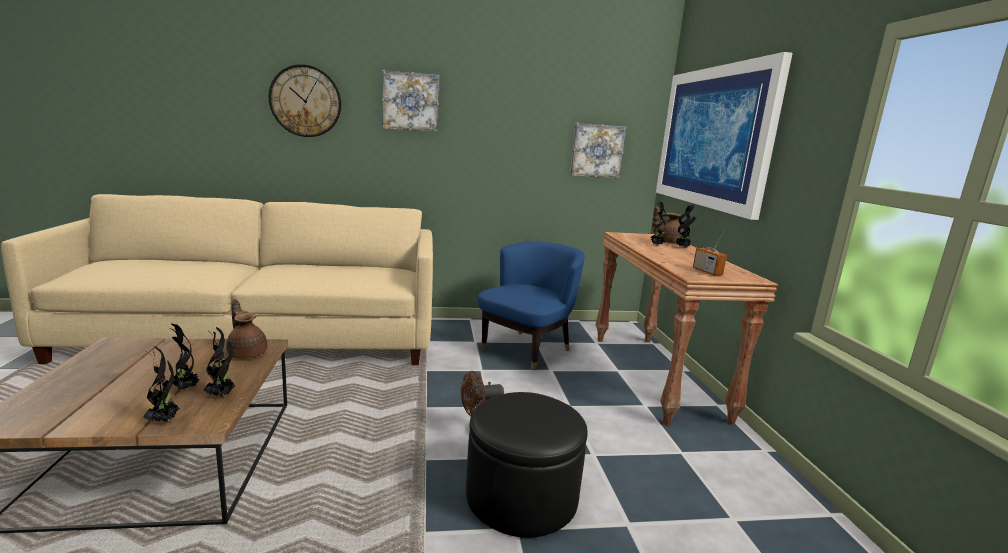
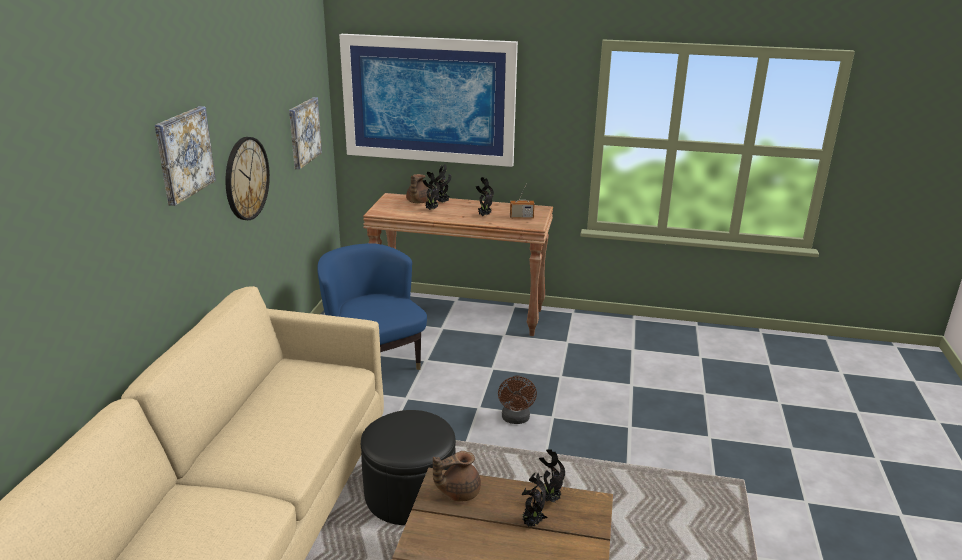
camera: 70 degrees left, 10 degrees up
potted plant [143,346,180,422] -> potted plant moved to [476,177,494,216]
wall clock [269,64,341,137] -> wall clock moved to [225,137,270,220]
black ottoman [466,392,588,538] -> black ottoman moved to [361,410,456,525]

